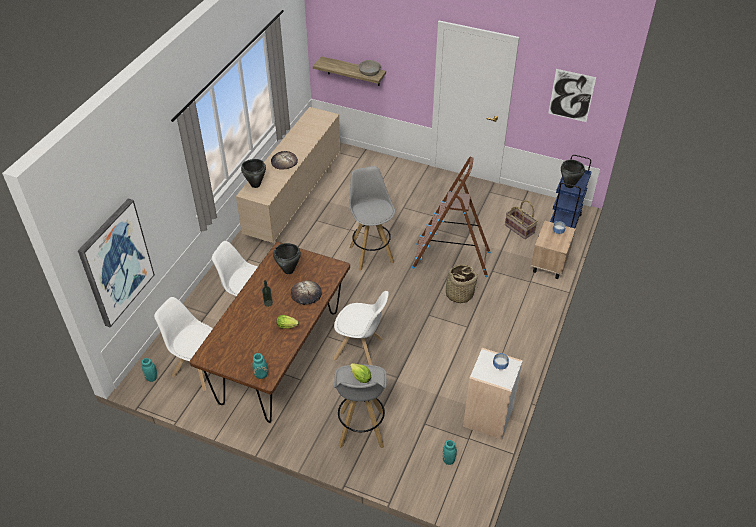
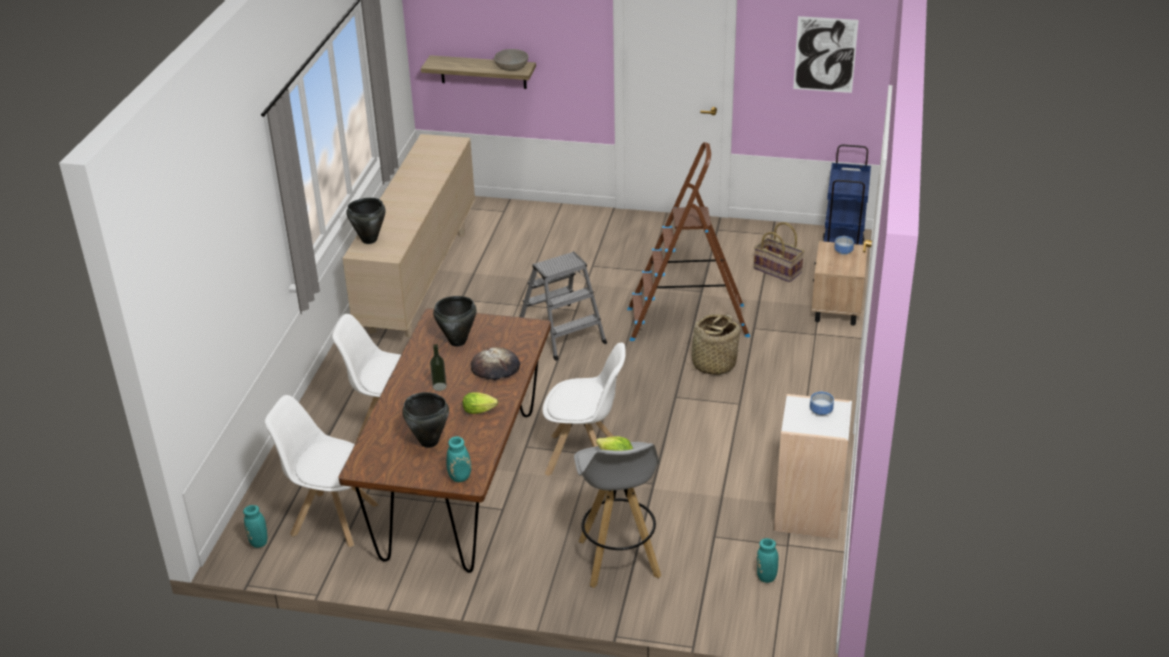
camera: 10 degrees left, 10 degrees down
picture [78,198,155,327] -> none
bread [271,151,298,170] -> none
grey stool [350,166,395,270] -> grey step ladder [519,251,607,361]
black cooking pot [561,160,585,188] -> black cooking pot moved to [402,392,449,448]

